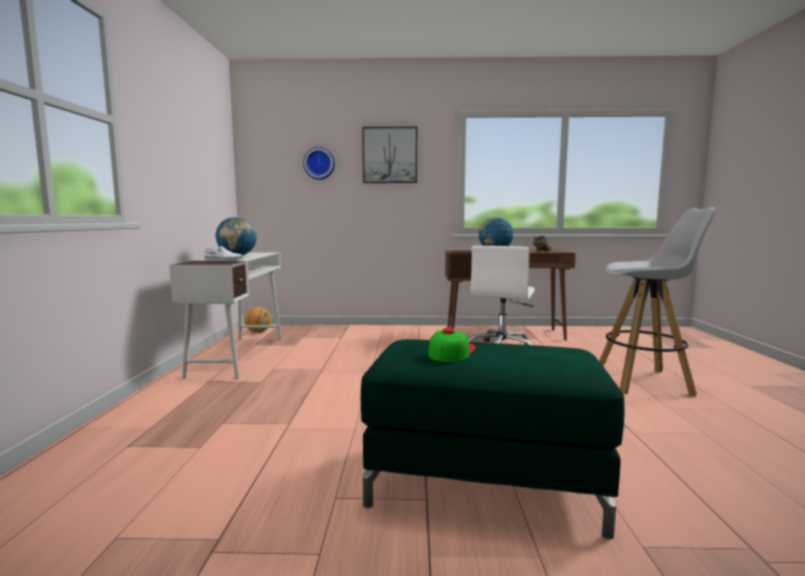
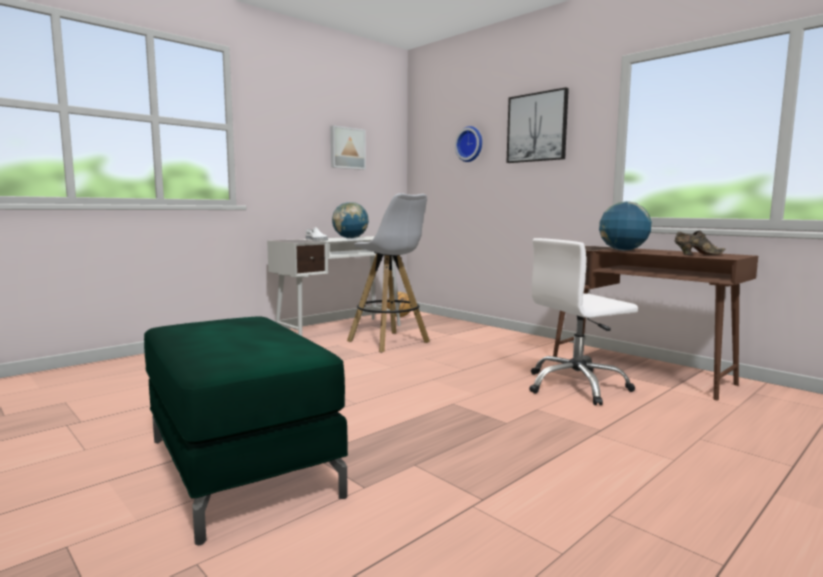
camera: 45 degrees right, 0 degrees up
cap [428,328,476,362] -> none
white stool [599,207,716,396] -> white stool moved to [347,193,430,353]
none -> picture [330,125,366,170]

